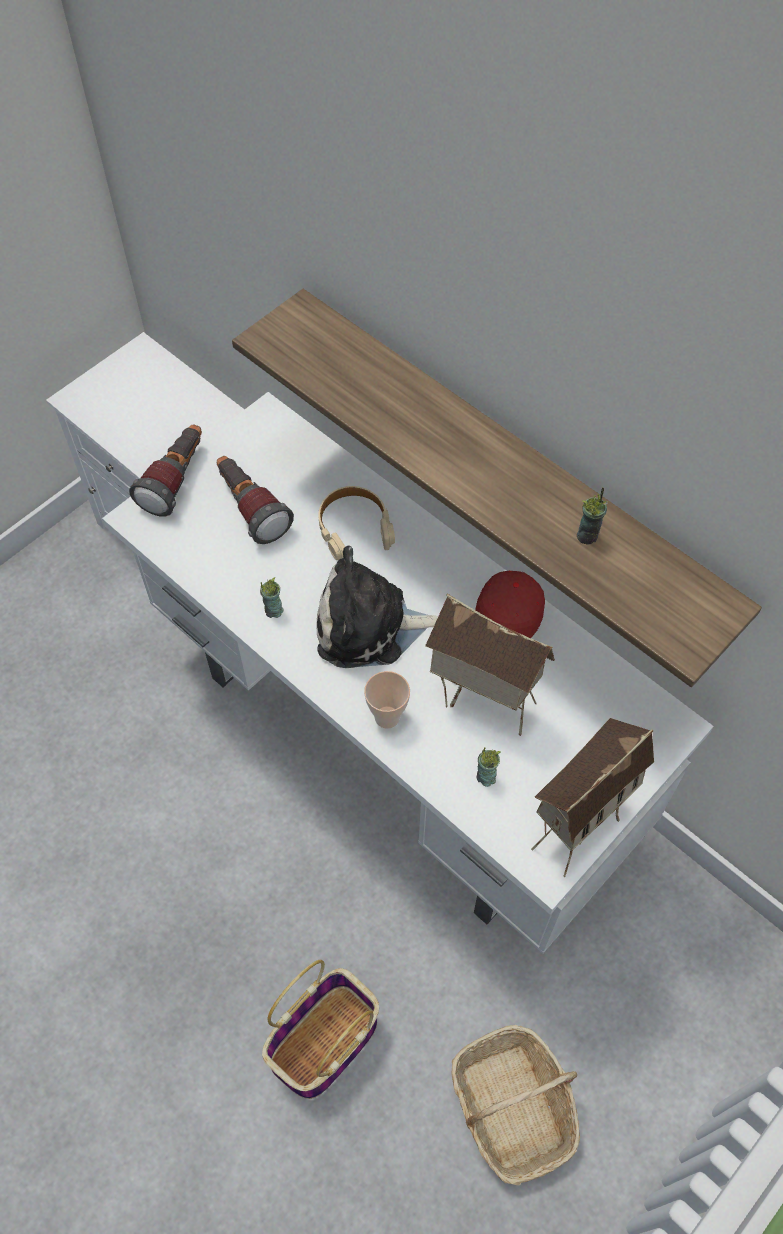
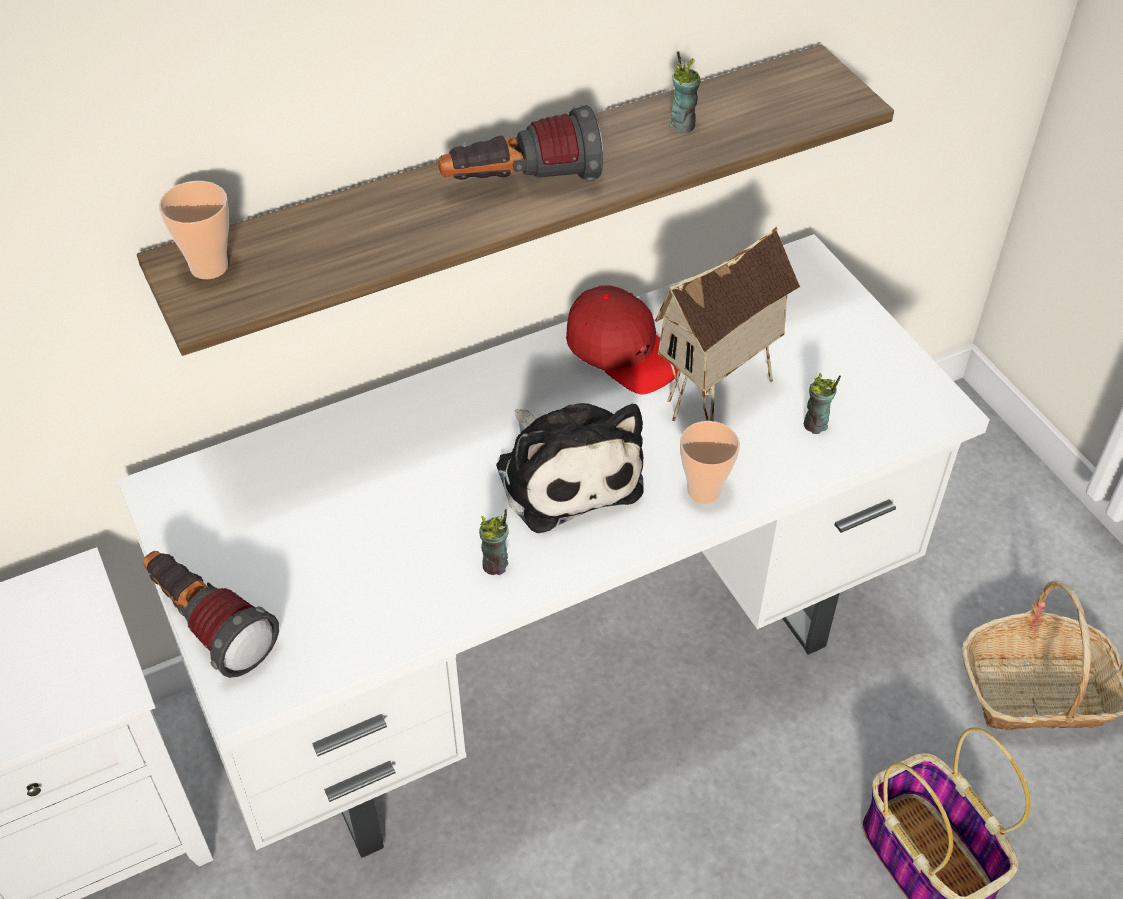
camera: 70 degrees left, 10 degrees down
flashlight [217,456,294,544] -> flashlight moved to [438,105,603,182]
plush toy [317,546,438,668] -> plush toy turned 45 degrees counterclockwise [496,403,644,533]
beige headphones [318,486,395,560] -> none
toy house [531,718,654,877] -> none
none -> cup [159,181,229,279]

